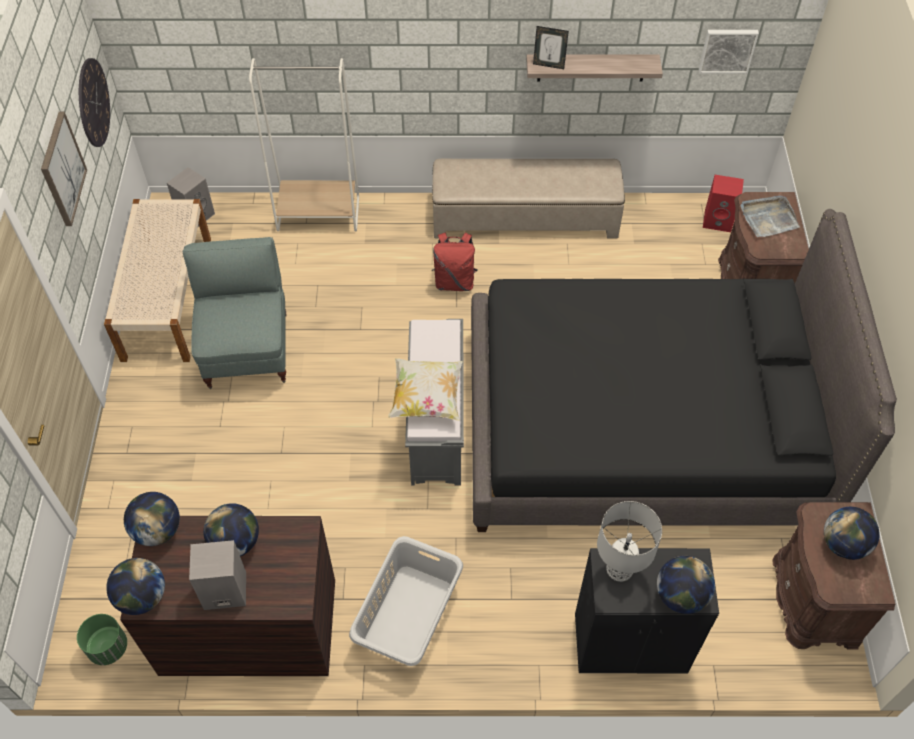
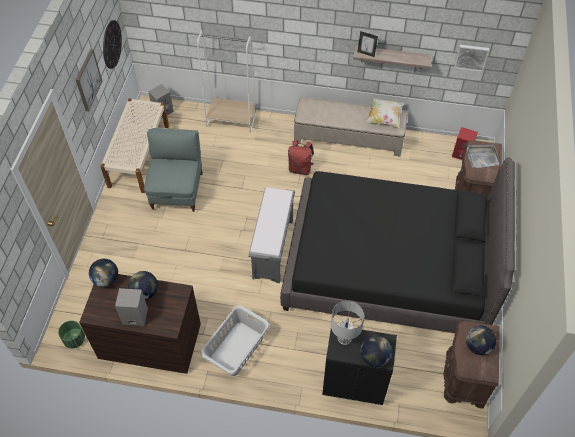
camera: 10 degrees right, 0 degrees up
globe [106,558,165,615] -> none
pillow [388,358,462,421] -> pillow moved to [366,97,404,128]

